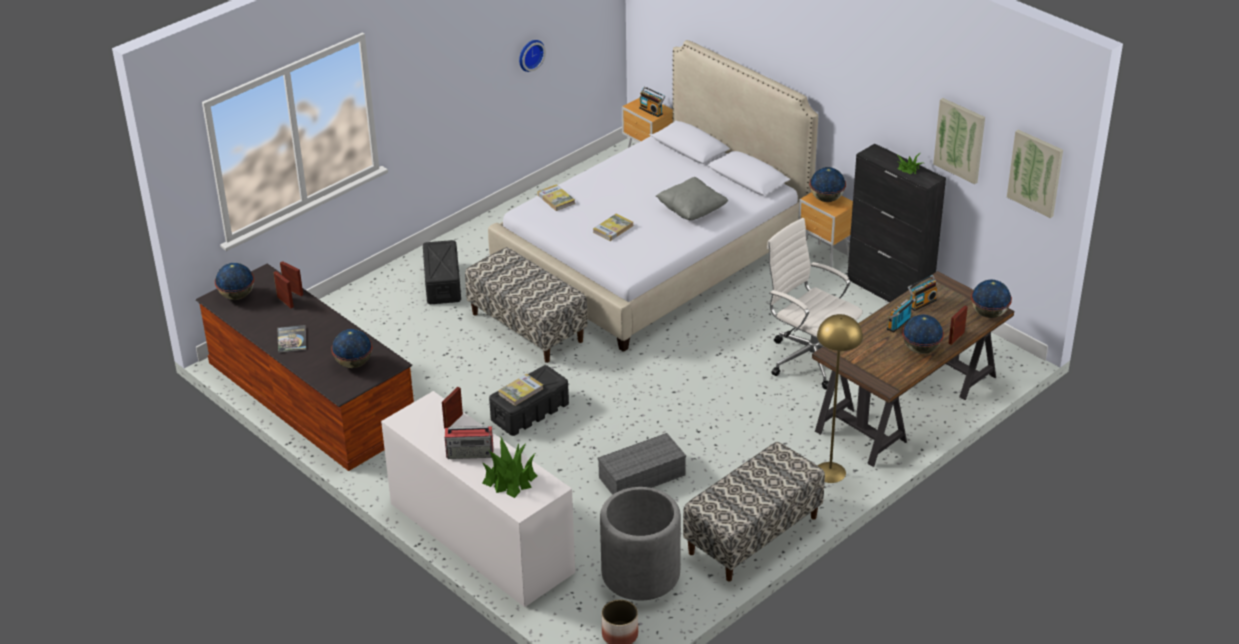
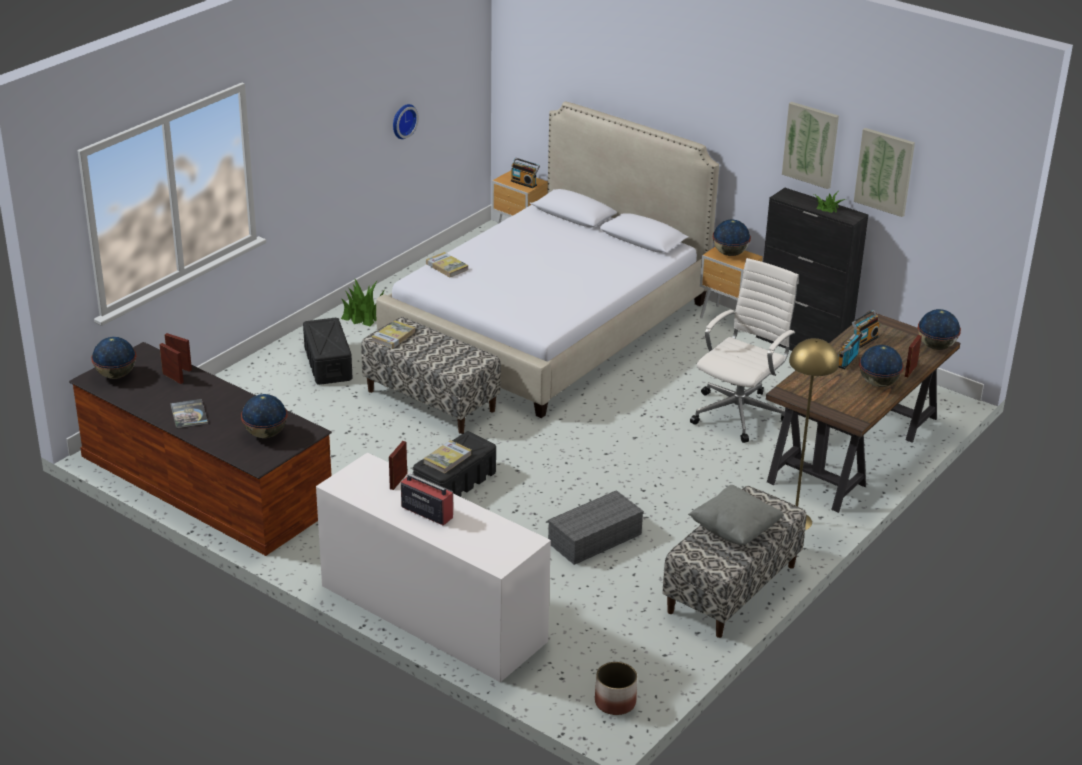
camera: 10 degrees left, 5 degrees down
radio [445,426,493,459] -> radio turned 135 degrees counterclockwise [401,468,453,526]
potted plant [482,436,537,498] -> potted plant moved to [341,278,384,326]
book [593,214,633,241] -> book moved to [372,321,415,349]
grey planter [600,487,681,600] -> none
grey pillow [656,177,728,220] -> grey pillow moved to [688,485,784,545]
white office chair [767,218,863,389] -> white office chair turned 90 degrees clockwise [690,258,799,443]
picture [1007,130,1063,218] -> picture moved to [782,102,839,189]

